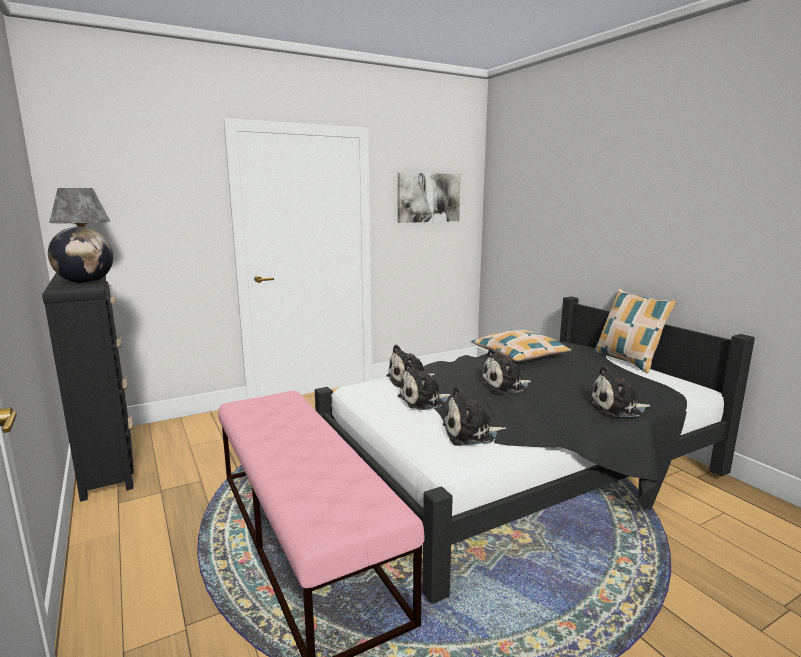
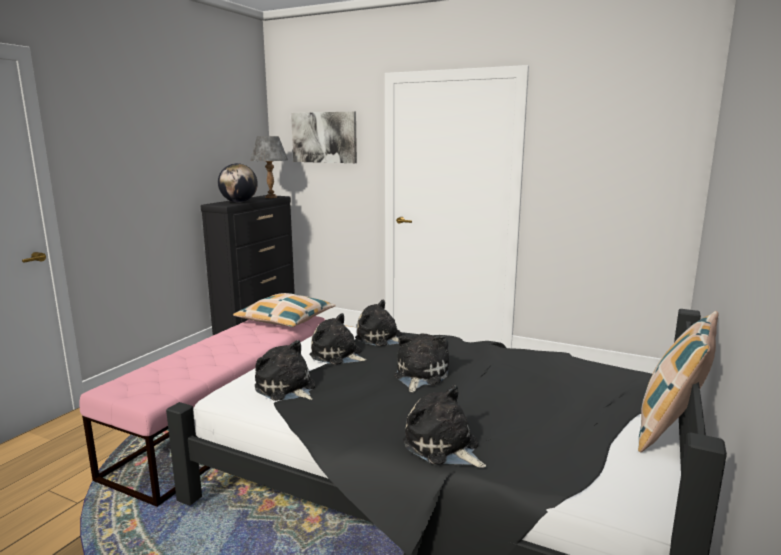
camera: 55 degrees right, 0 degrees up
picture [398,173,461,223] -> picture moved to [291,111,357,163]
pillow [471,330,572,361] -> pillow moved to [233,293,335,327]
plush toy [480,348,531,394] -> plush toy turned 75 degrees clockwise [394,333,449,393]

